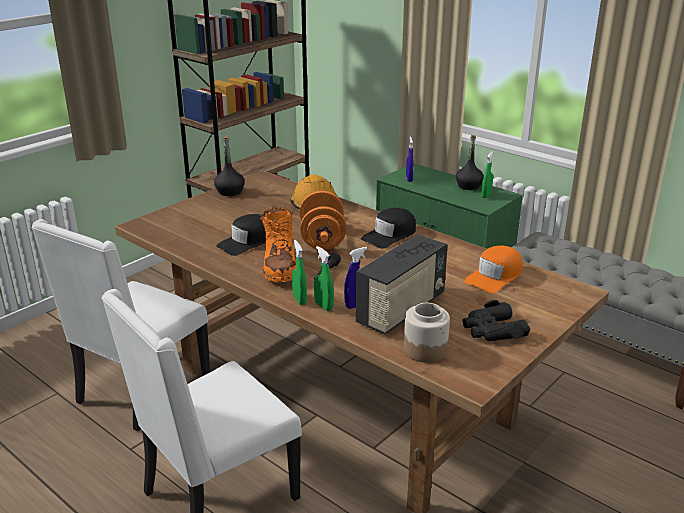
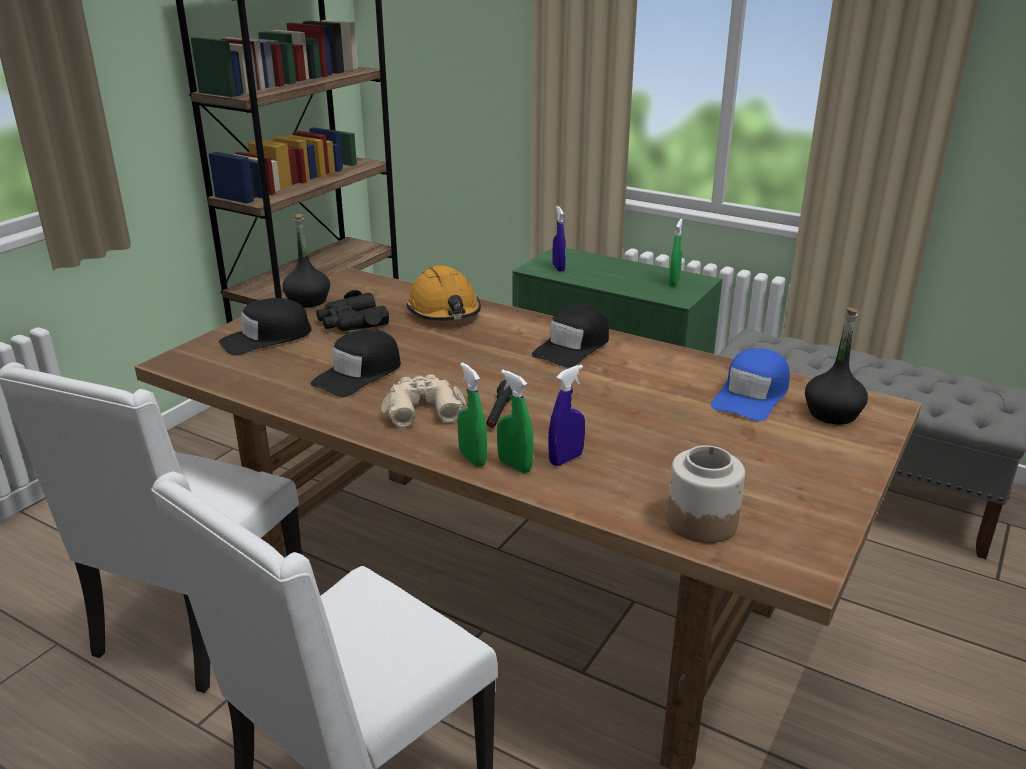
camera: 10 degrees left, 0 degrees up
orange boot [260,205,296,282] -> beige binoculars [382,374,466,428]
orange dumbbell [300,191,346,250] -> none
radio [356,234,448,335] -> none
black bottle [456,135,484,190] -> black bottle moved to [805,307,868,425]
black binoculars [462,300,530,341] -> black binoculars moved to [316,290,389,331]
orange cap [464,245,522,293] -> blue cap [711,348,790,421]
none -> black cap [219,298,312,355]

